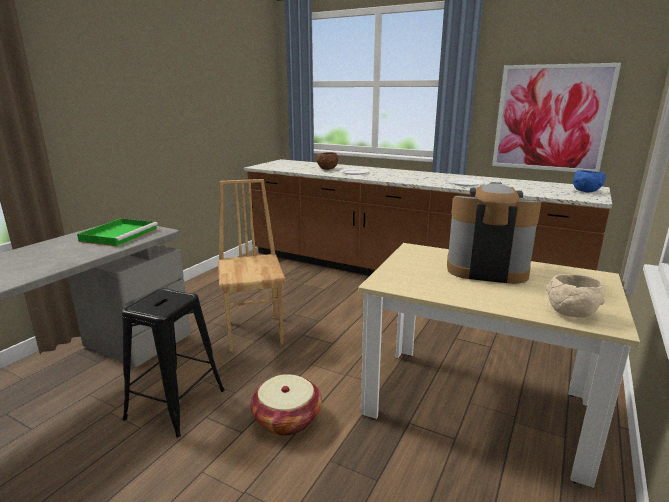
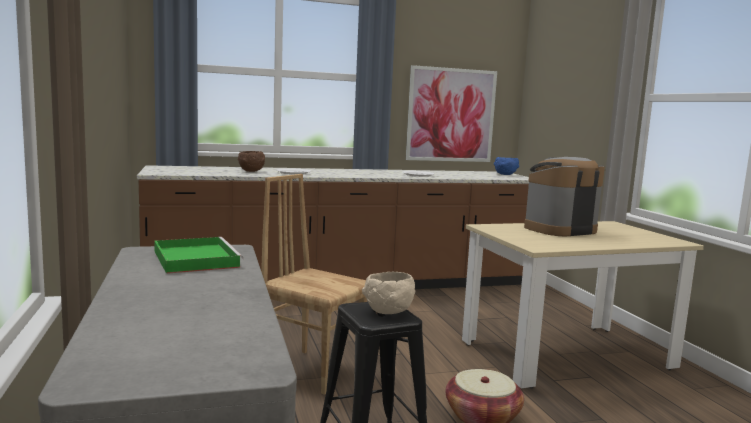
camera: 45 degrees left, 10 degrees down
beige bowl [546,274,605,317] -> beige bowl moved to [362,272,415,314]

